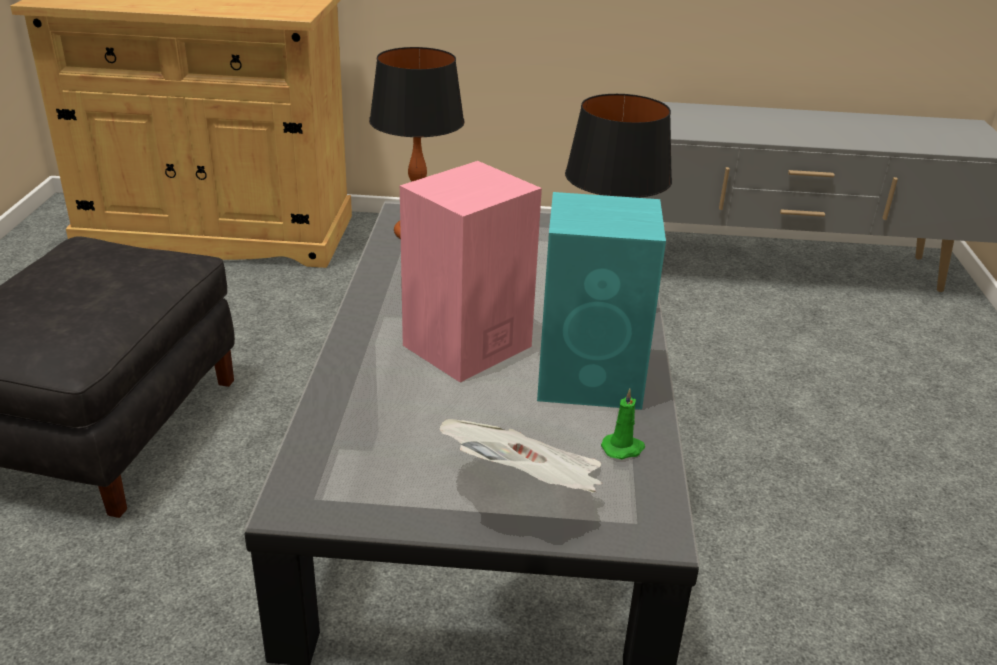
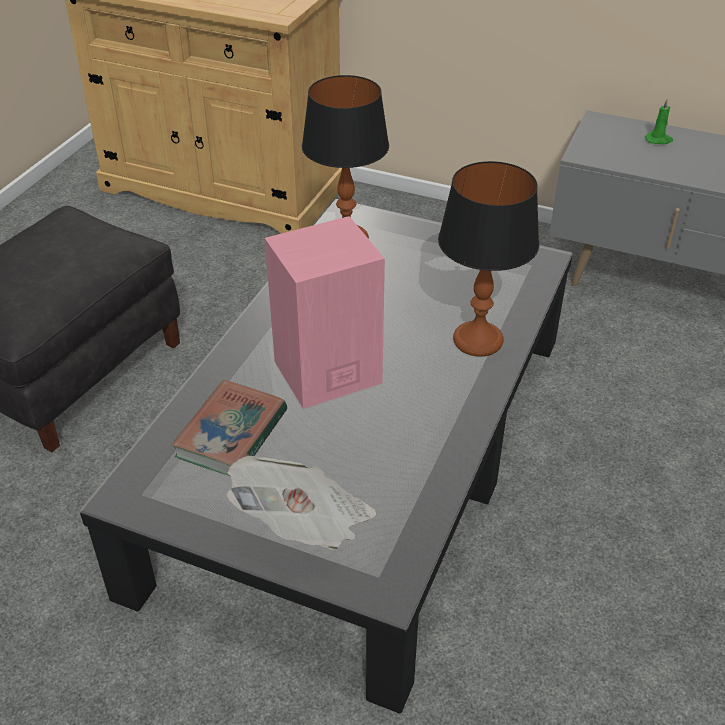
camera: 20 degrees right, 10 degrees up
turquoise speaker [537,192,666,410] -> none
green candle [601,389,645,459] -> green candle moved to [645,99,673,144]
none -> book [171,380,287,476]

